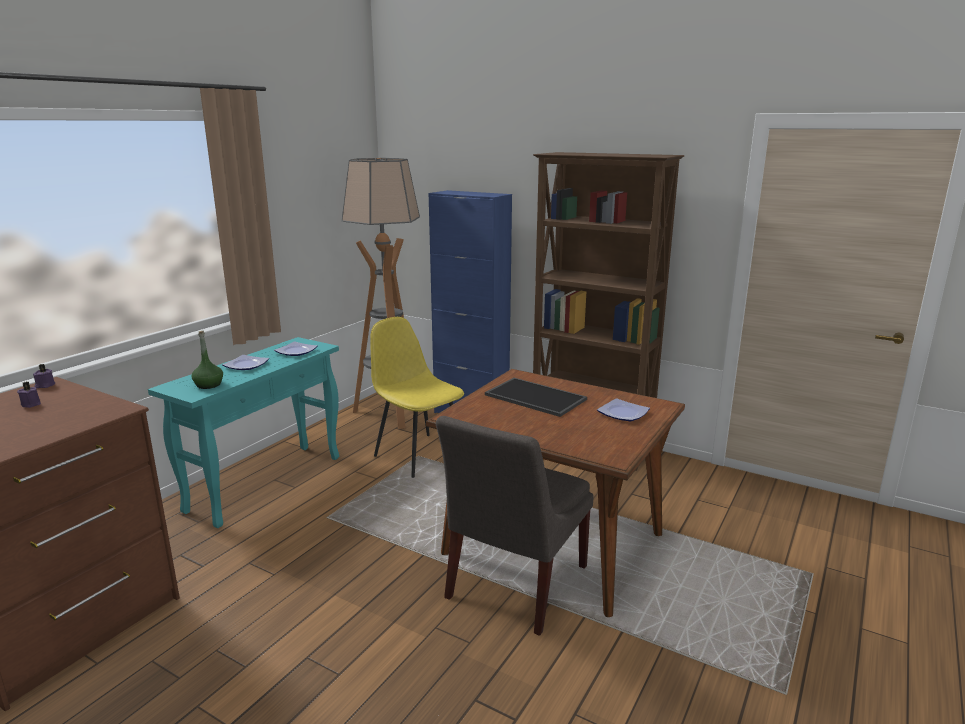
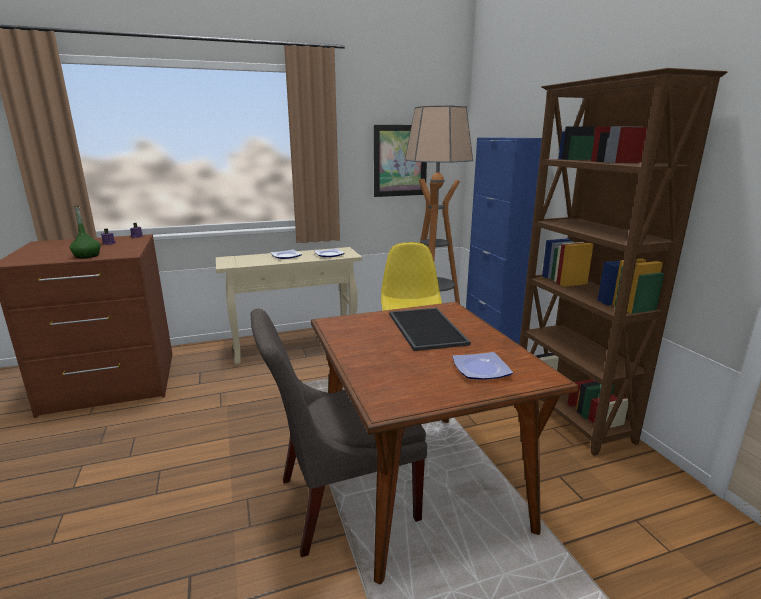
camera: 40 degrees right, 0 degrees up
turquoise console table [148,337,339,528] -> beige console table [216,247,362,365]
green bottle [191,331,223,389] -> green bottle moved to [69,205,101,258]
none -> picture [374,125,427,197]

